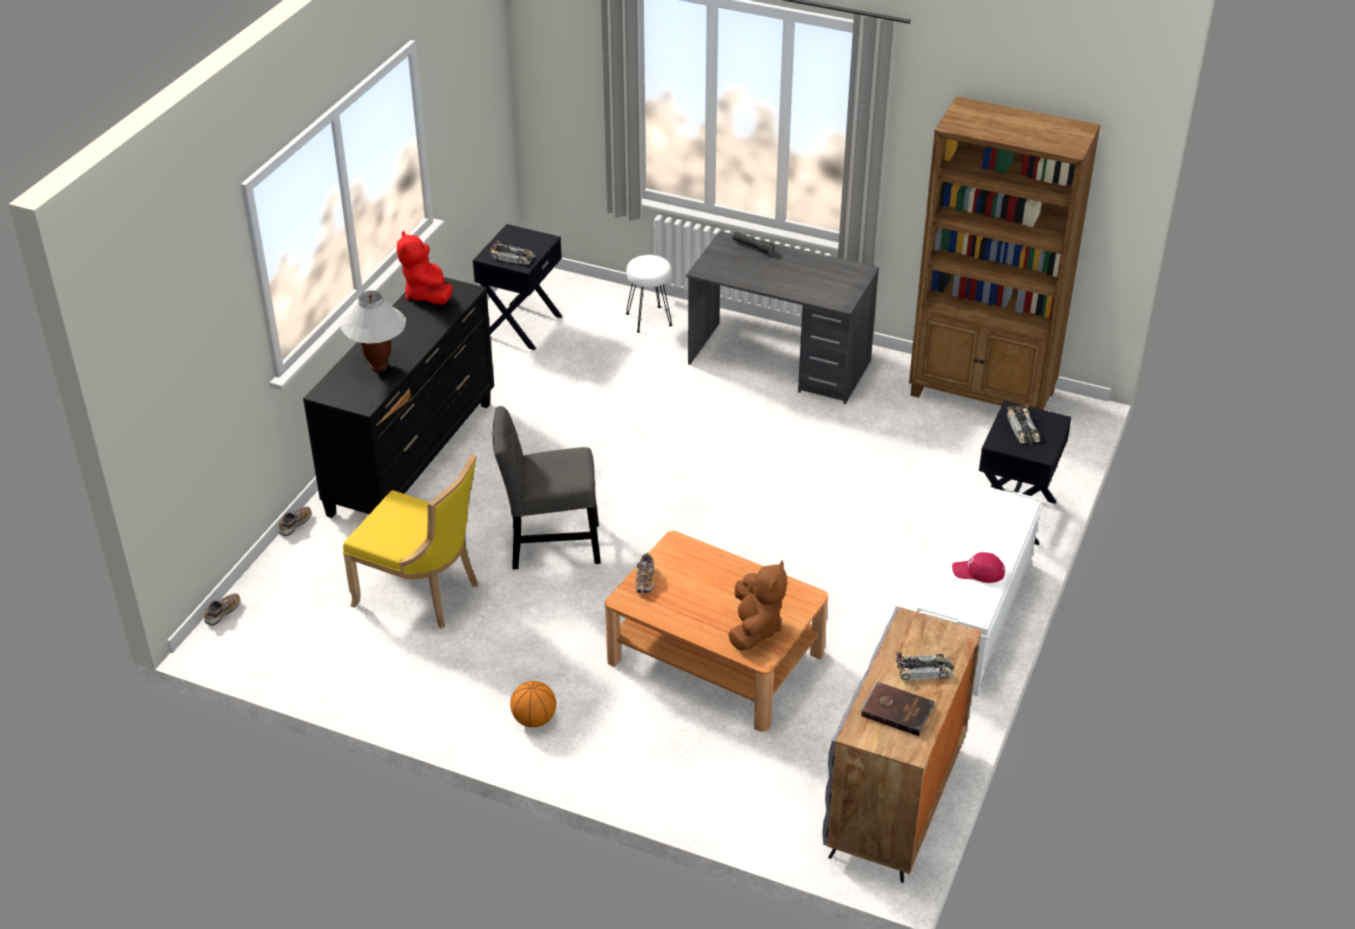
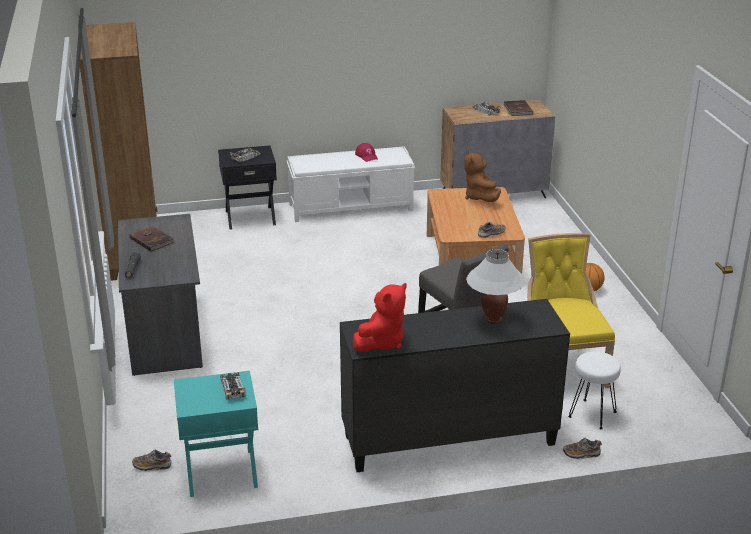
camera: 125 degrees left, 10 degrees down
shoe [204,593,241,626] -> shoe moved to [132,449,171,472]
black nightstand [473,224,562,350] -> turquoise nightstand [174,371,258,497]
white stool [626,255,672,333] -> white stool moved to [568,351,621,429]
brown plush toy [728,560,787,651] -> brown plush toy turned 75 degrees counterclockwise [464,150,501,202]
none -> brown book [129,226,174,252]

